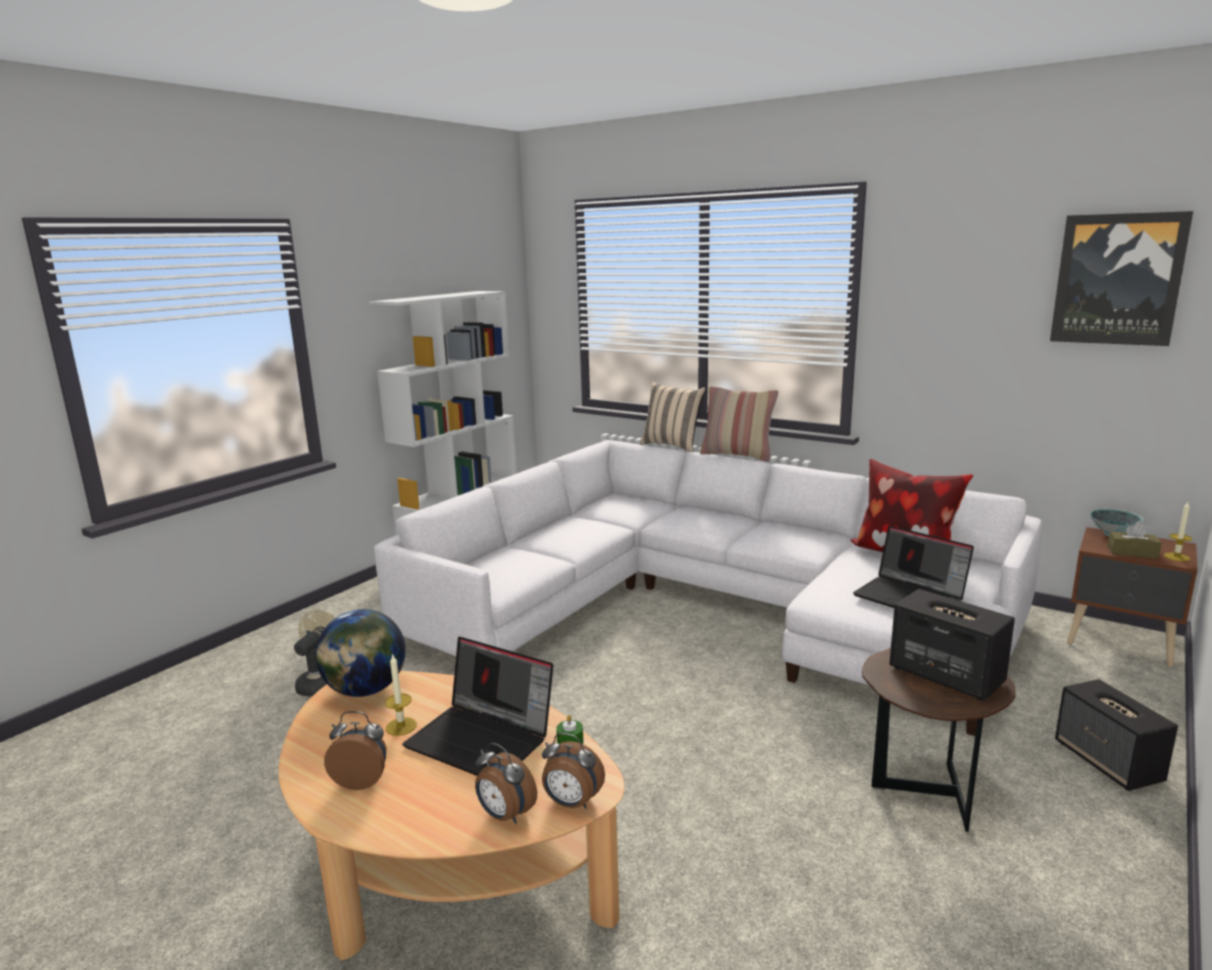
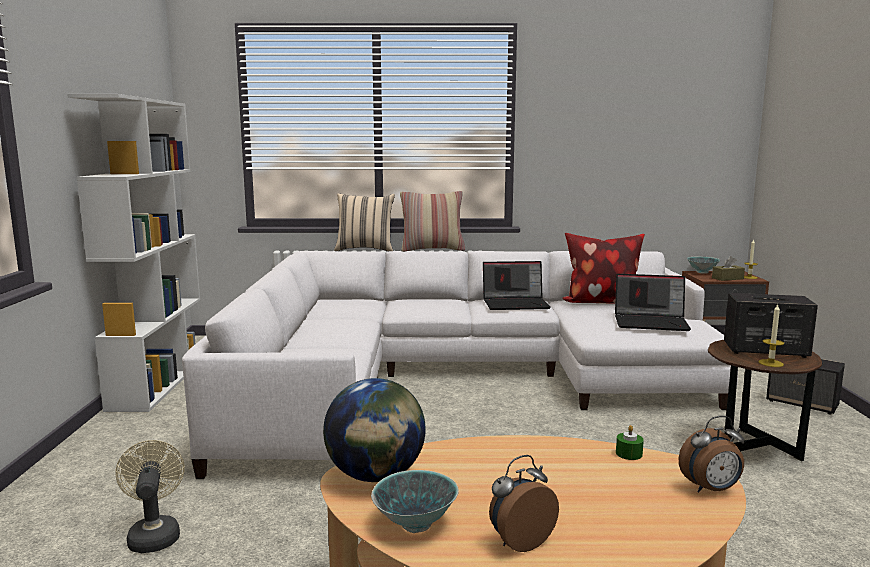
camera: 35 degrees left, 5 degrees down
candle [385,653,417,736] -> candle moved to [758,304,784,367]
laptop [402,637,553,776] -> laptop moved to [483,261,551,310]
alarm clock [475,743,537,824] -> none
picture [1050,211,1193,346] -> none
none -> bowl [371,470,459,533]

